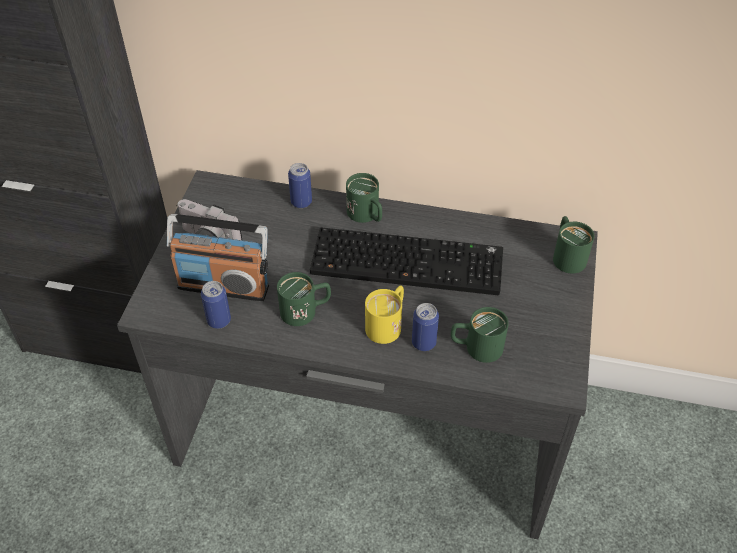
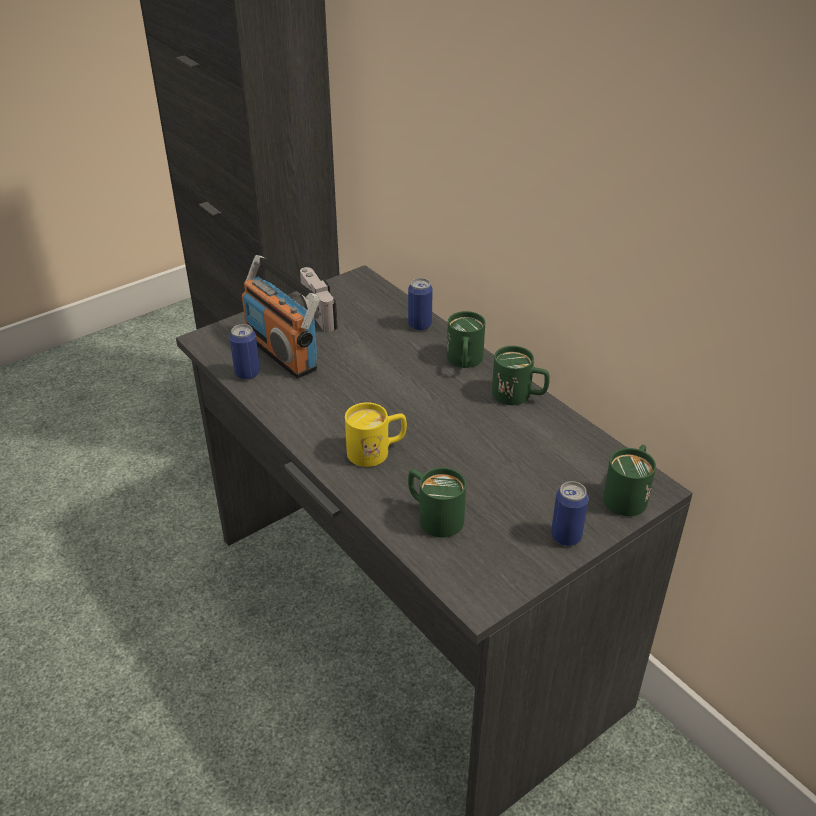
camera: 40 degrees right, 10 degrees down
green mug [277,272,331,326] -> green mug moved to [492,346,550,405]
keyboard [310,227,503,295] -> none
can [412,303,439,351] -> can moved to [551,481,589,546]

